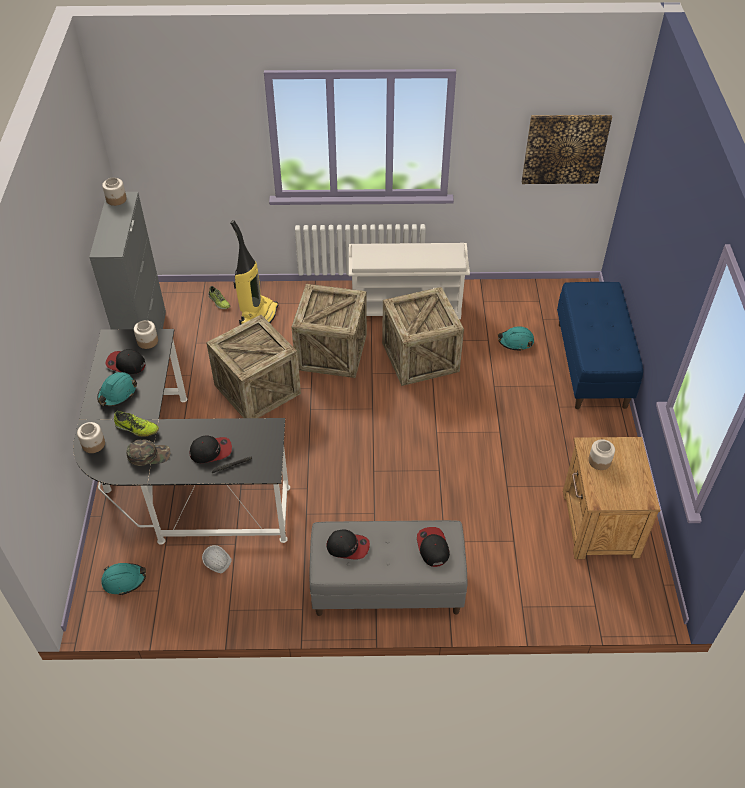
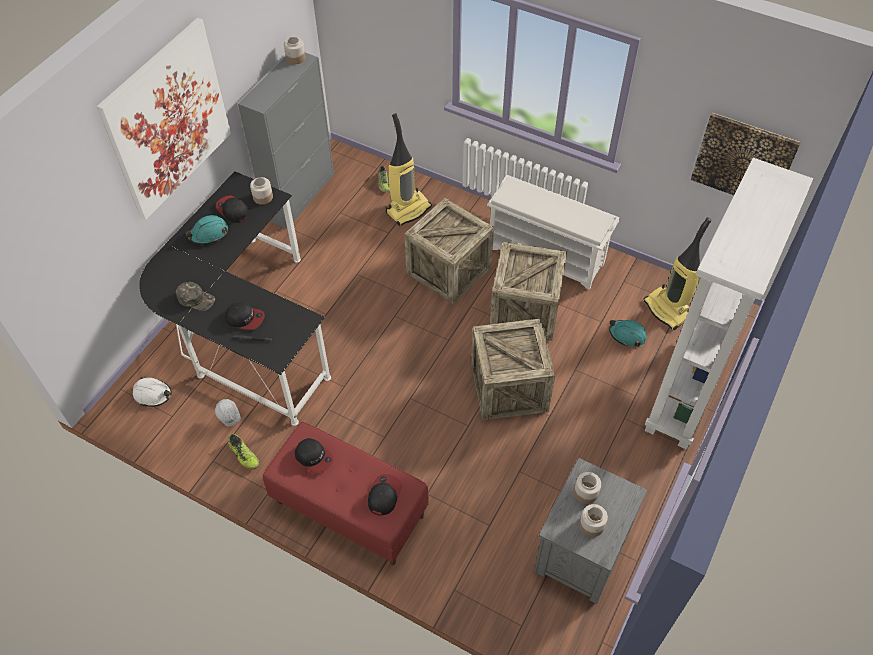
camera: 30 degrees right, 5 degrees up
jar [77,422,105,453] -> jar moved to [580,504,608,537]
turquoise hard hat [102,563,146,595] -> white hard hat [133,376,172,407]
shoe [114,411,159,437] -> shoe moved to [228,434,259,470]
crate [206,315,301,418] -> crate moved to [471,318,555,421]
grey bench [309,520,467,616] -> red bench [263,422,429,565]
blue bench [557,282,643,409] -> white bookcase [645,158,813,449]
brown nightstand [563,437,660,559] -> grey nightstand [534,458,647,604]
none -> picture [97,18,231,220]
none -> vacuum cleaner [644,217,712,330]

